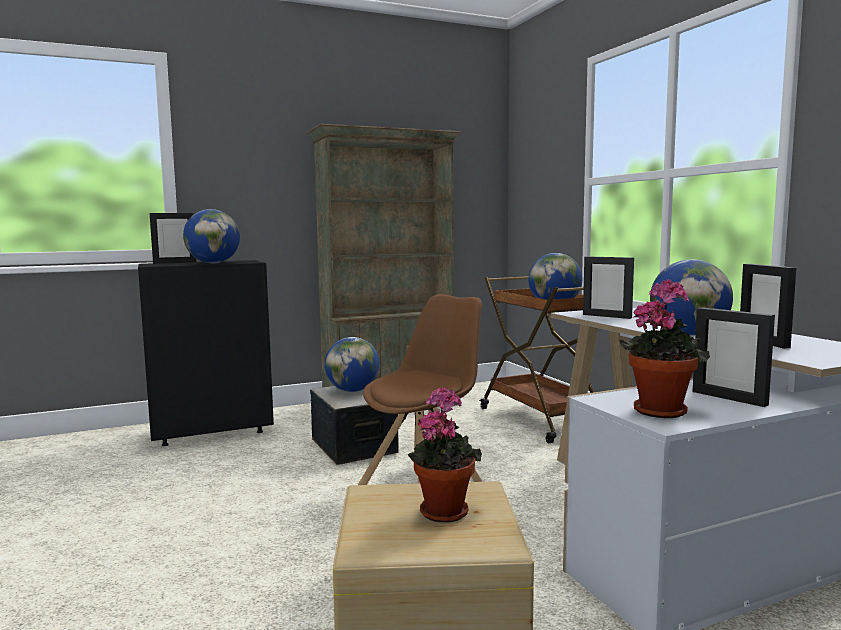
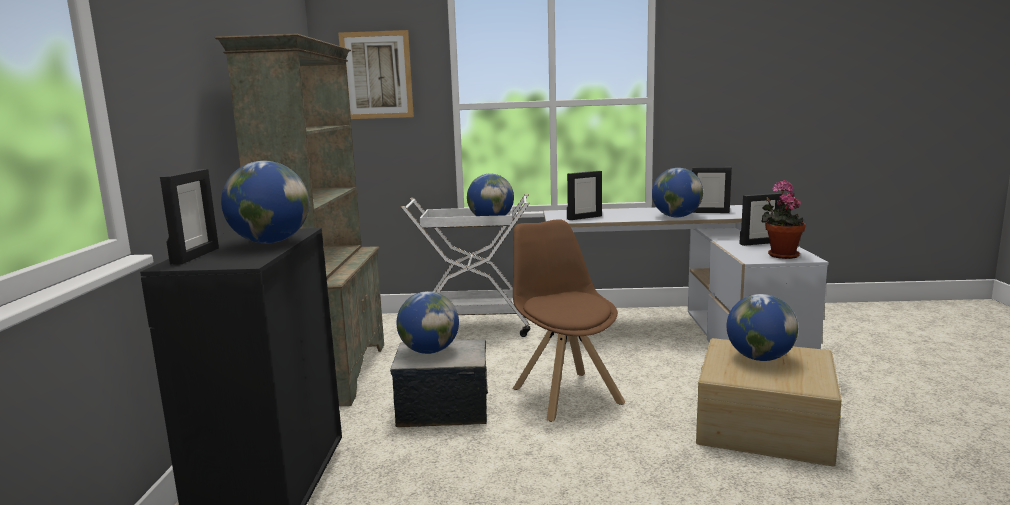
camera: 65 degrees left, 5 degrees up
potted plant [407,387,482,522] -> globe [727,294,798,361]
brown cart [479,276,594,443] -> white cart [400,194,531,337]
none -> picture [338,30,414,119]

